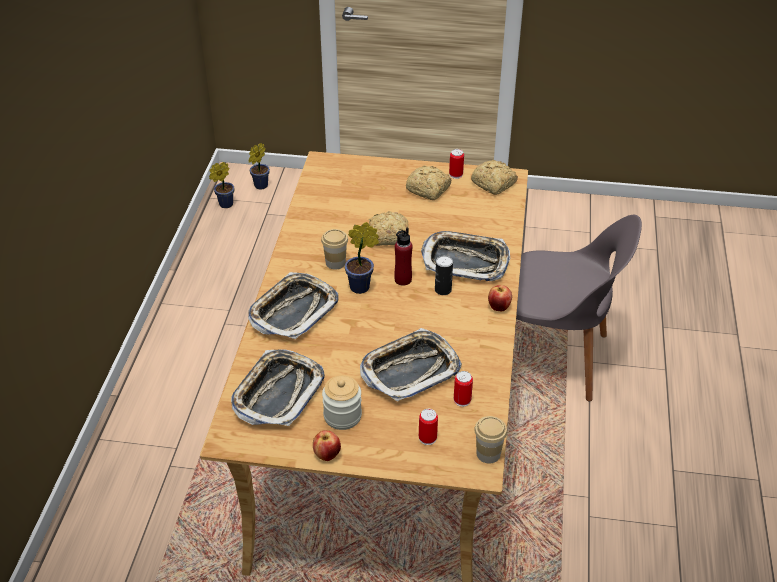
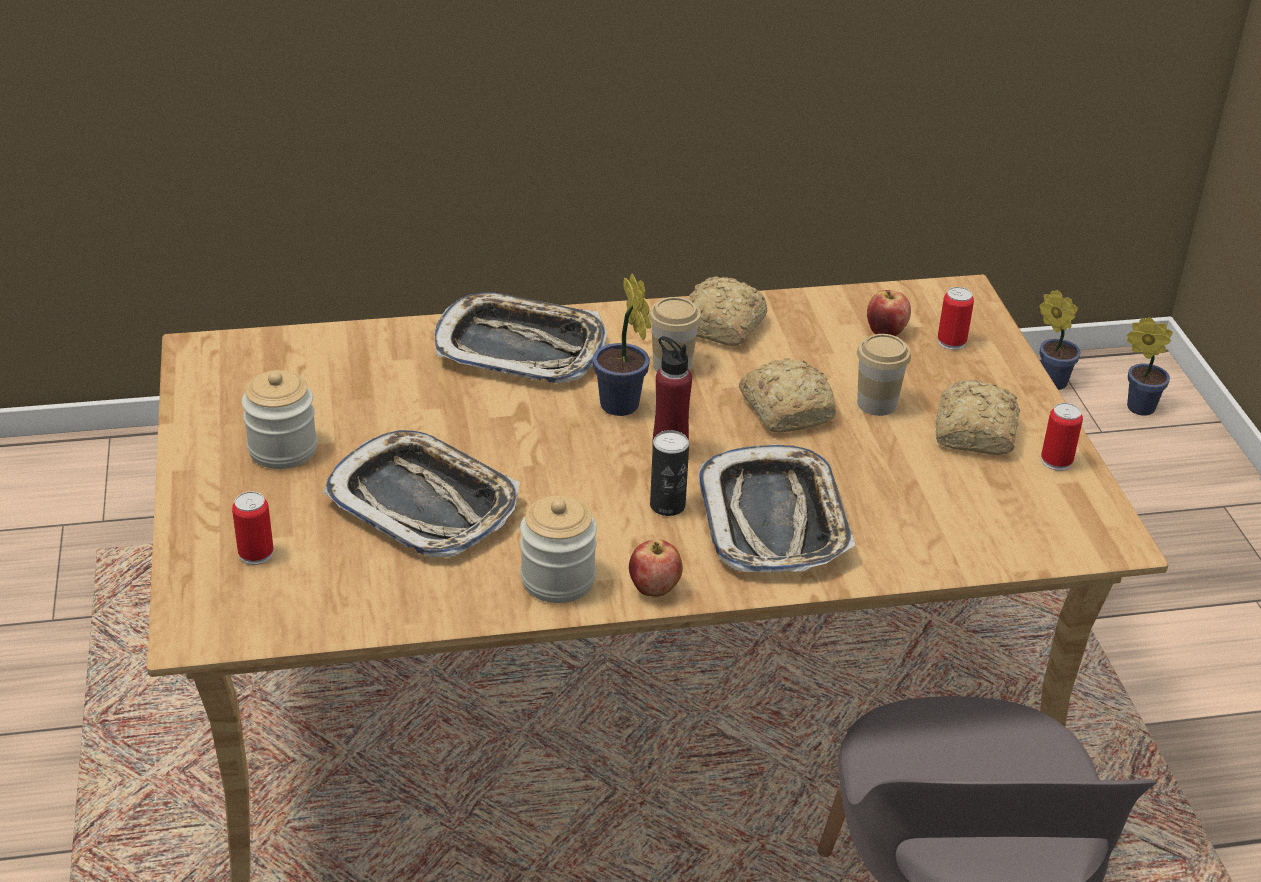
camera: 70 degrees right, 5 degrees down
tray [231,349,325,426] -> none
apple [313,430,341,461] -> apple moved to [867,290,911,336]
can [454,371,473,407] -> can moved to [938,287,974,350]
bread [471,160,518,195] -> bread moved to [688,277,767,346]
cup [474,416,507,463] -> cup moved to [857,334,911,416]
none -> jar [520,496,597,603]

